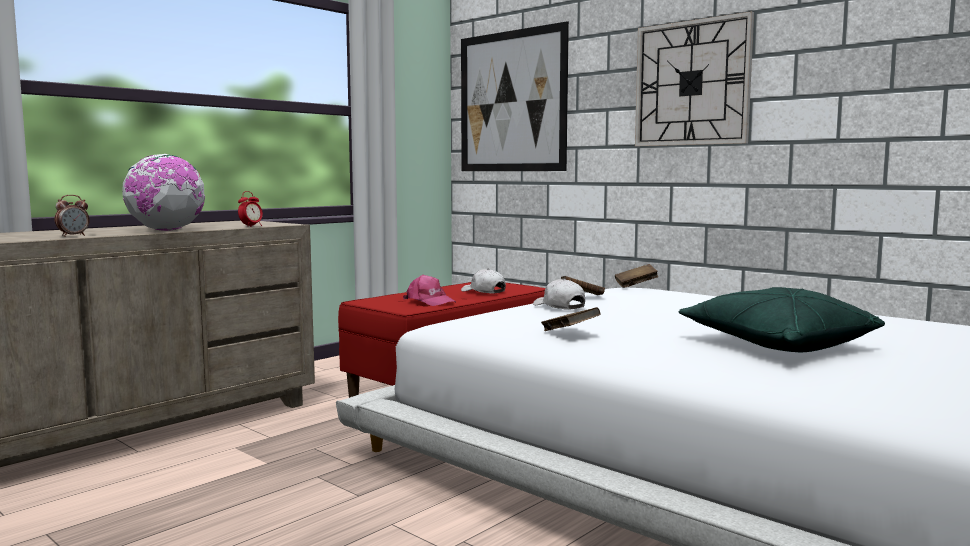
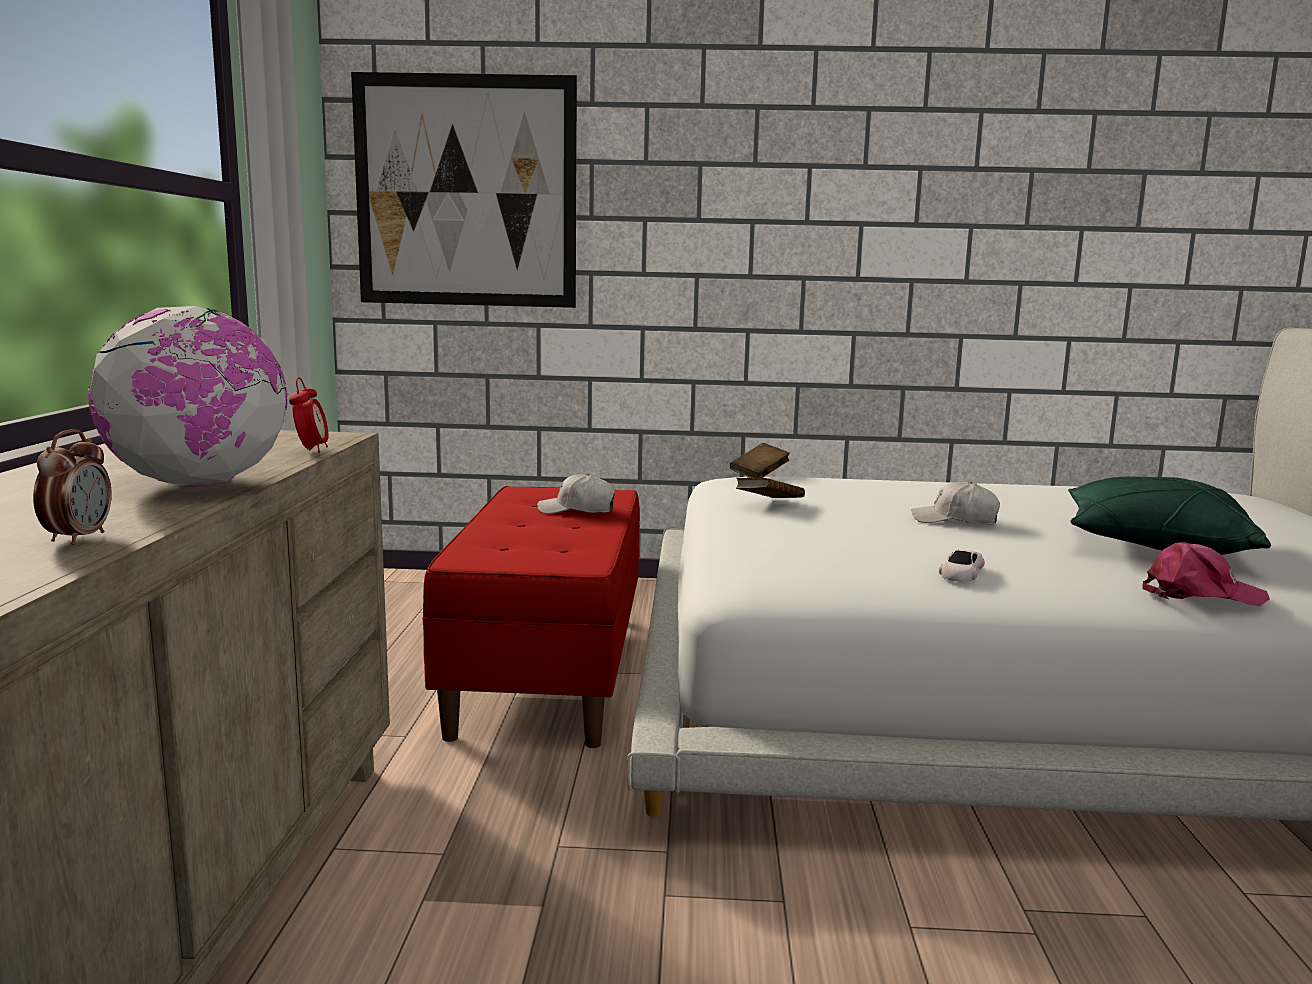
camera: 40 degrees left, 5 degrees up
pink cap [403,275,456,306] -> pink cap moved to [1142,542,1270,606]
white cap [533,279,585,310] -> white cap moved to [911,481,1000,525]
brown book [541,307,600,331] -> white toy car [939,549,985,582]
wall clock [635,11,754,146] -> none

